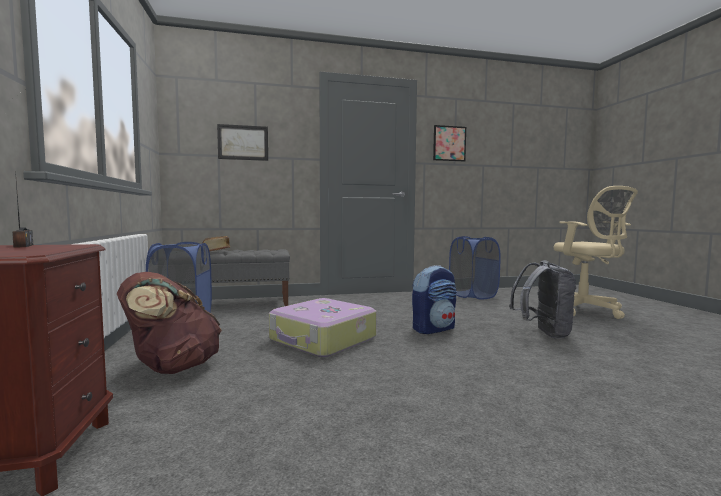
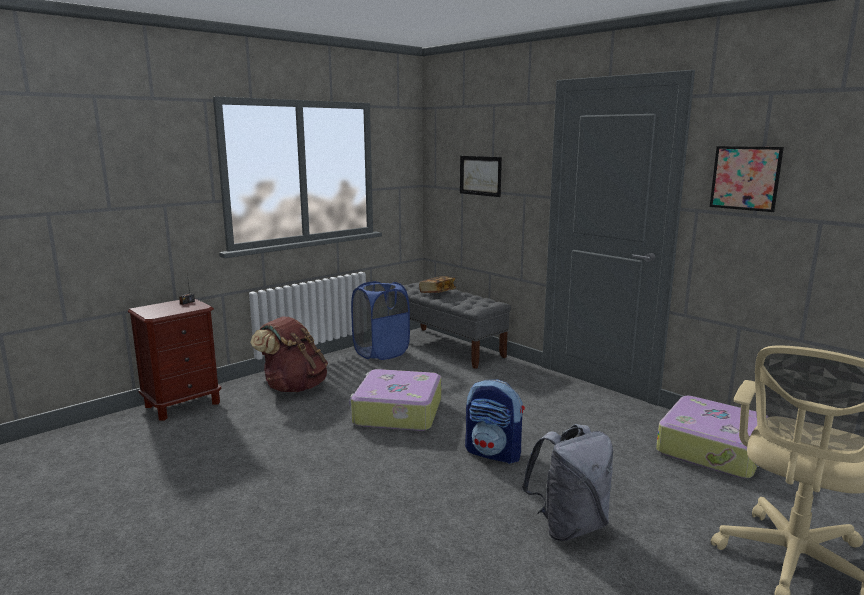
camera: 60 degrees right, 10 degrees up
blue laundry basket [449,236,501,299] -> suitcase [656,396,759,479]

